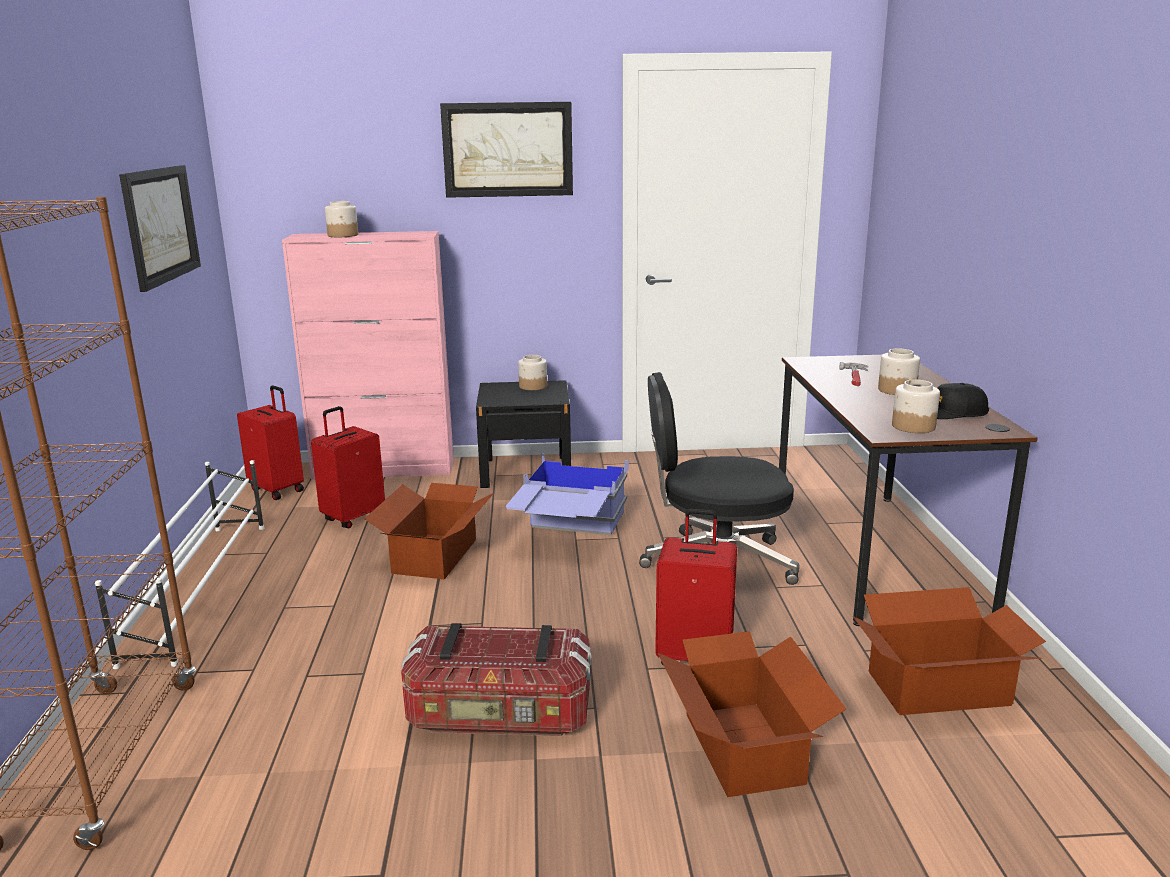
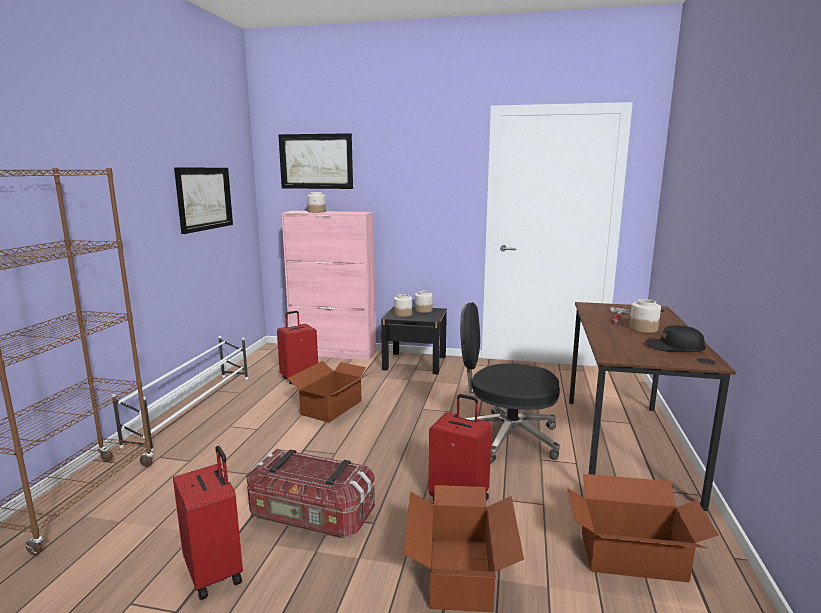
camera: 15 degrees right, 5 degrees down
red suitcase [237,385,304,500] -> red suitcase moved to [173,446,243,600]
picture [440,102,573,198] -> picture moved to [278,133,353,189]
blue storage box [505,453,629,535] -> none
jar [892,380,940,433] -> jar moved to [394,294,412,317]

